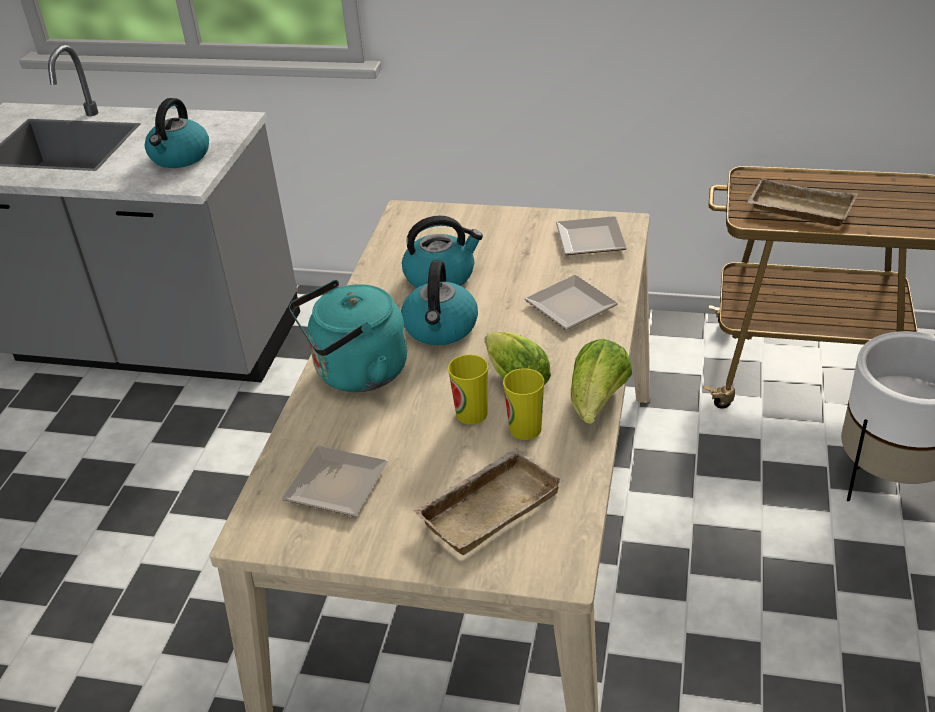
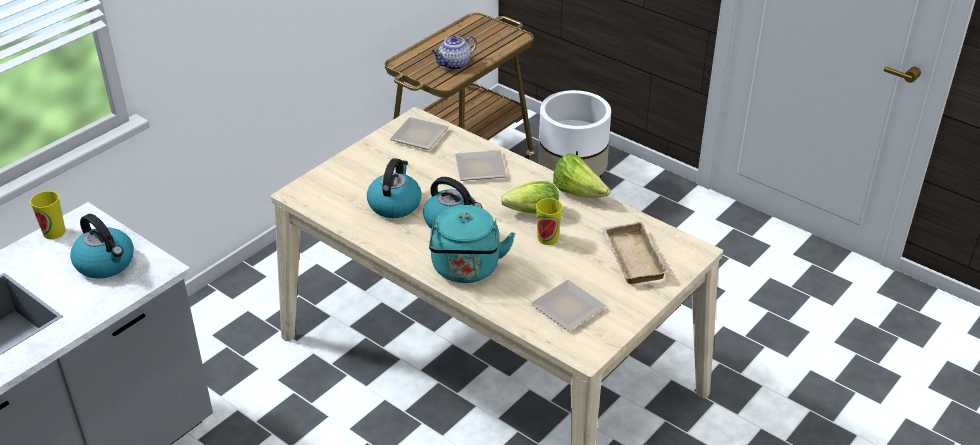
camera: 65 degrees left, 0 degrees up
cup [503,369,544,440] -> cup moved to [30,191,66,239]
beige tray [747,178,857,226] -> teapot [431,35,477,70]

